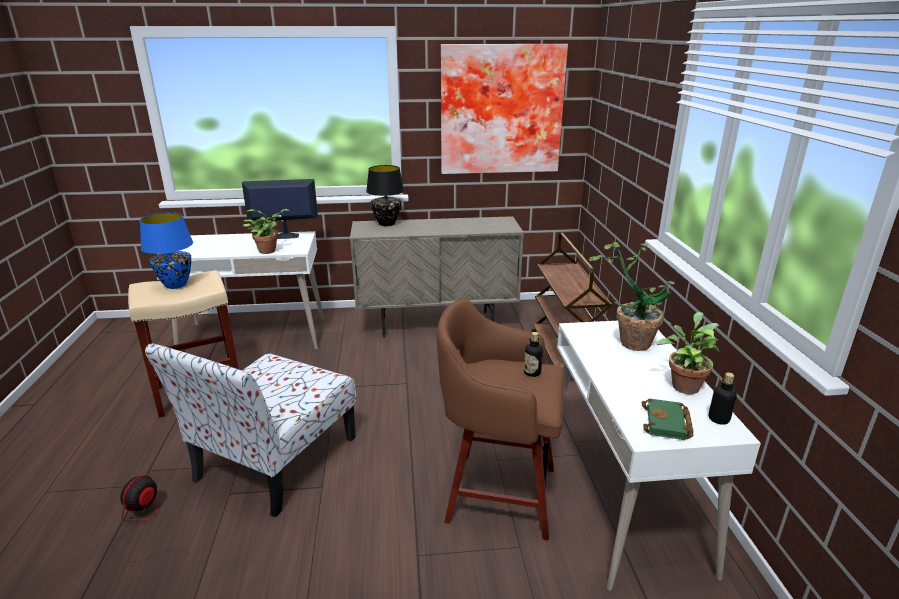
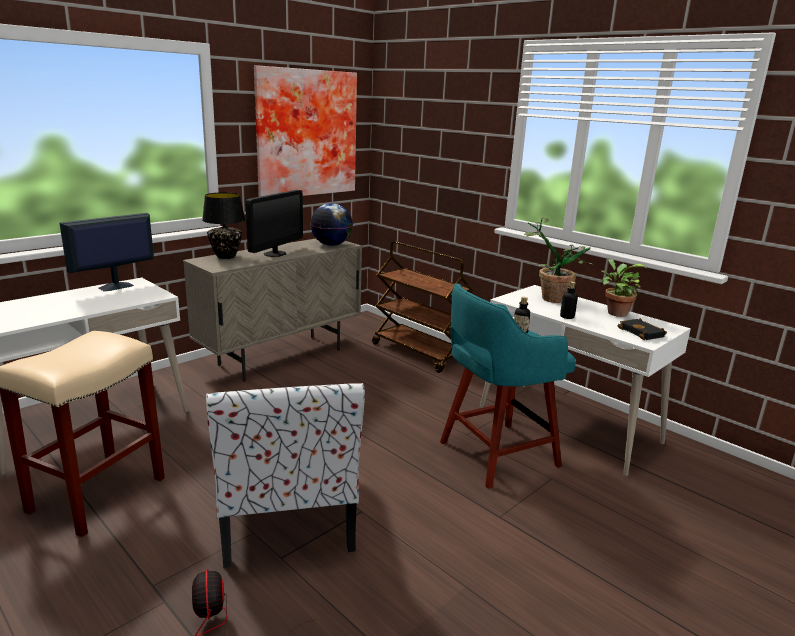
camera: 40 degrees left, 5 degrees down
blue table lamp [140,212,193,289] -> none
potted plant [243,209,289,254] -> none
brown stool [437,298,565,540] -> turquoise stool [440,283,576,489]
green book [642,398,694,440] -> black book [618,318,667,340]
bottle [709,372,737,425] -> bottle moved to [560,281,578,319]
none -> monitor [246,190,303,257]
none -> globe [310,203,353,246]

